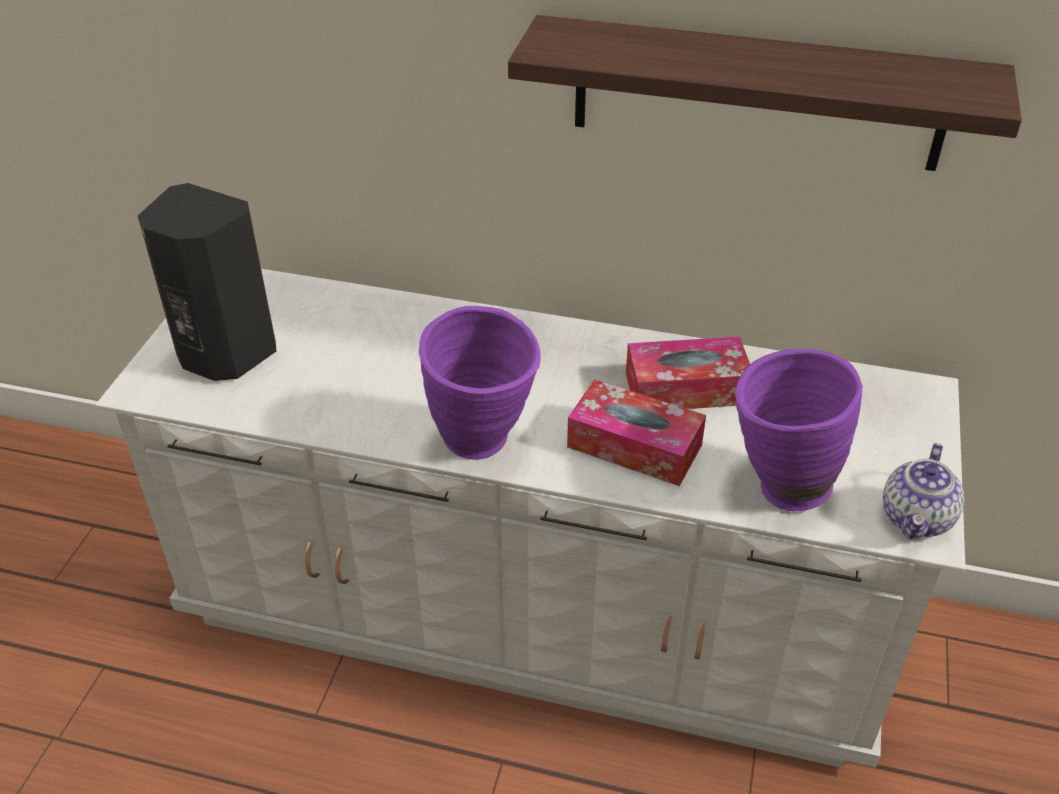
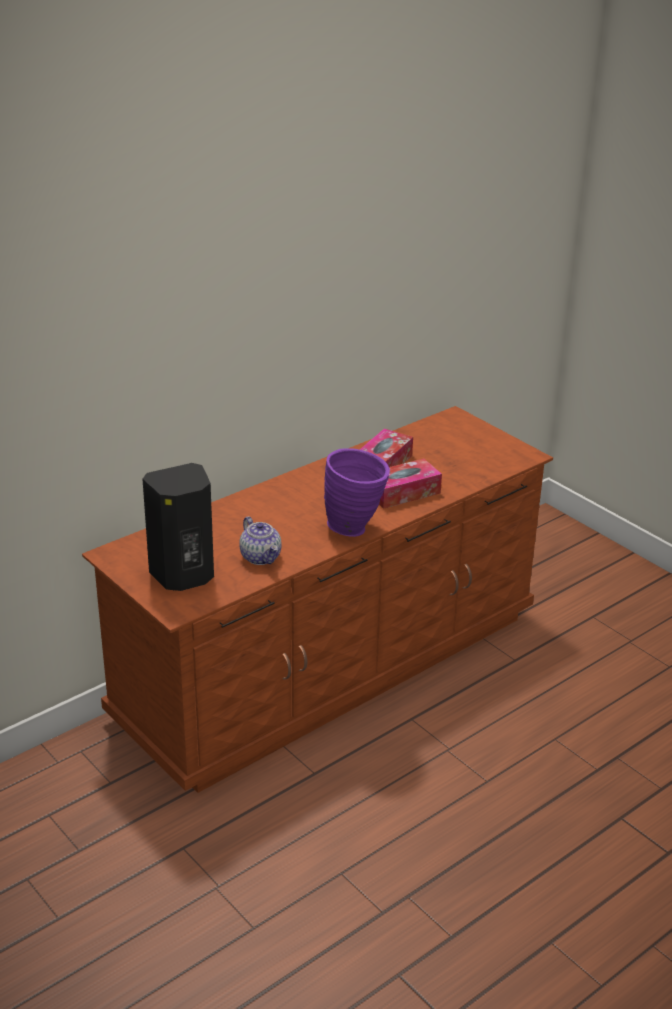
camera: 55 degrees left, 10 degrees down
white dresser [95,269,966,768] -> brown dresser [82,406,553,793]
shelf [508,15,1022,171] -> none
purple vase [736,349,863,511] -> none
teapot [883,443,964,539] -> teapot moved to [239,516,282,565]

